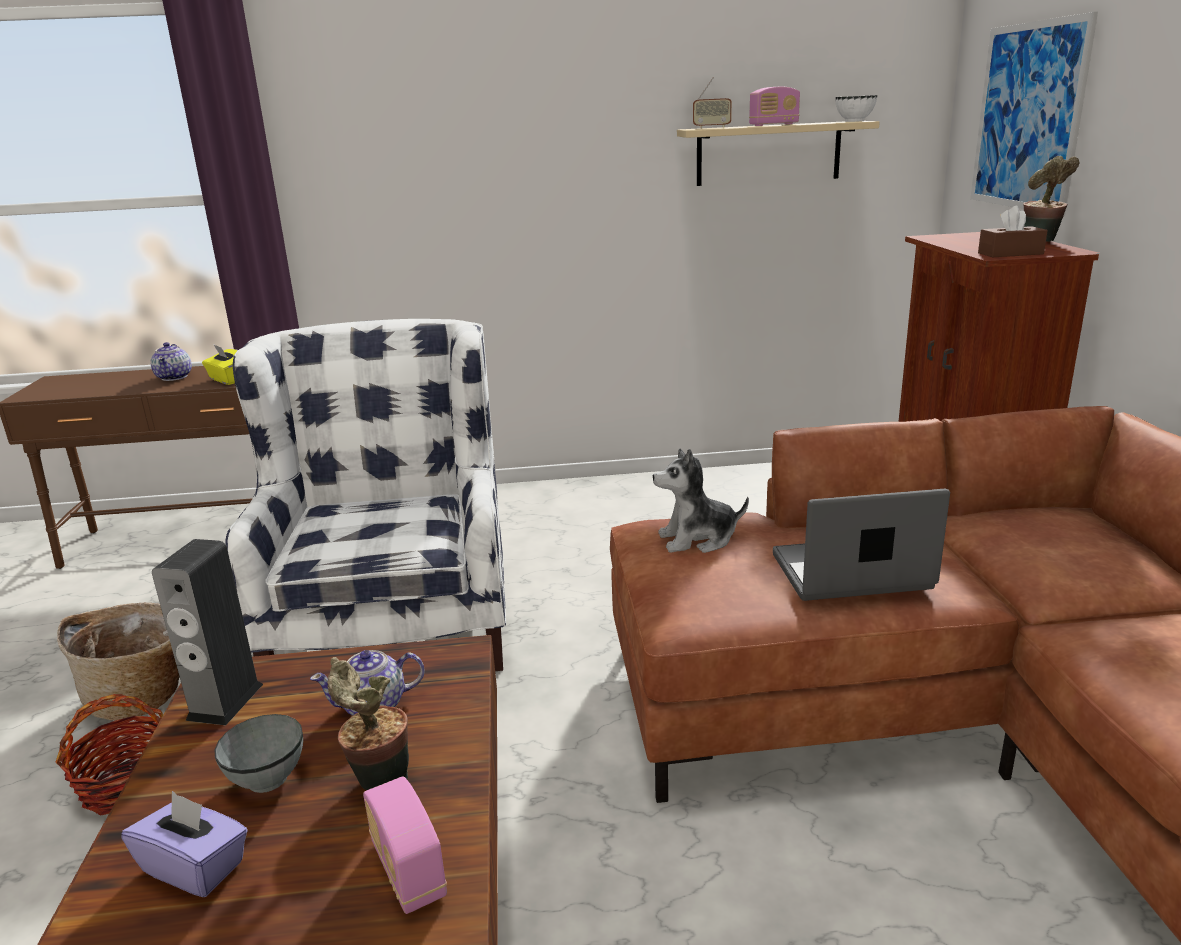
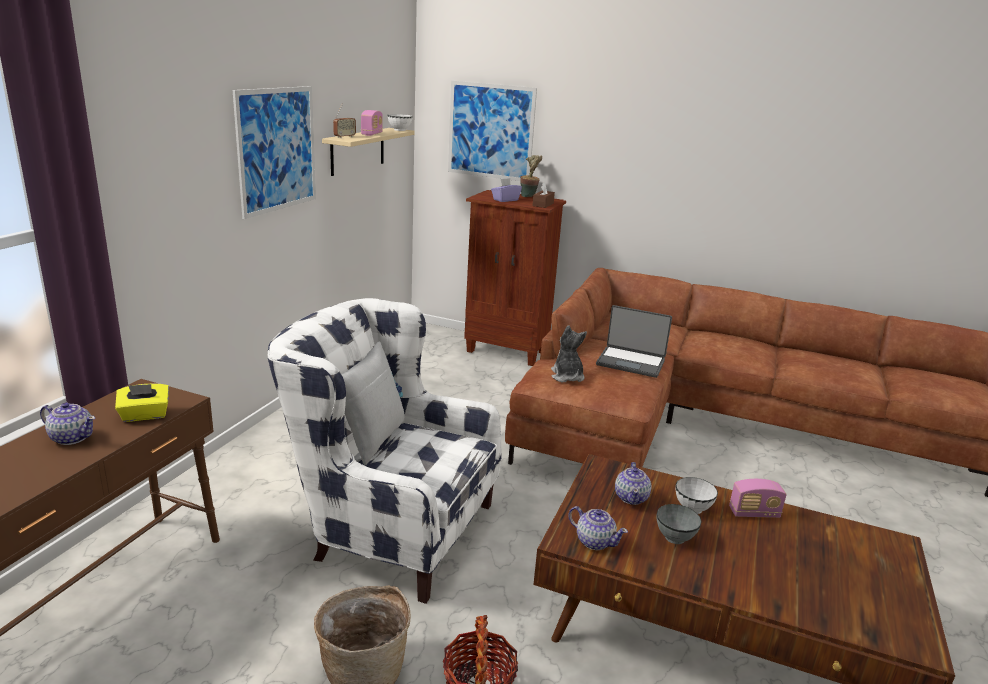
camera: 65 degrees left, 0 degrees up
purple tissue box [121,791,248,897] -> purple tissue box moved to [491,178,522,202]
speaker [152,539,263,725] -> teapot [568,506,628,550]
potted plant [327,657,409,790] -> white bowl [675,477,718,514]
plush toy [653,448,749,553] -> plush toy turned 150 degrees clockwise [551,325,587,382]
laptop [773,489,950,601] -> laptop turned 90 degrees counterclockwise [596,305,672,378]
none -> picture [233,86,316,219]
none -> grey pillow [342,341,405,465]

